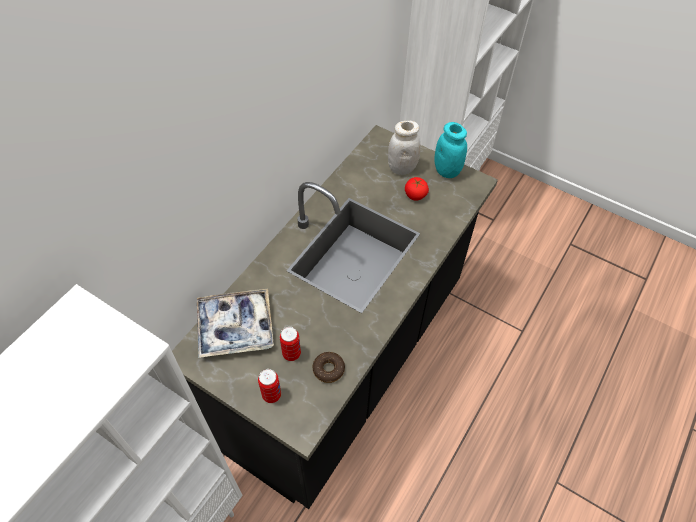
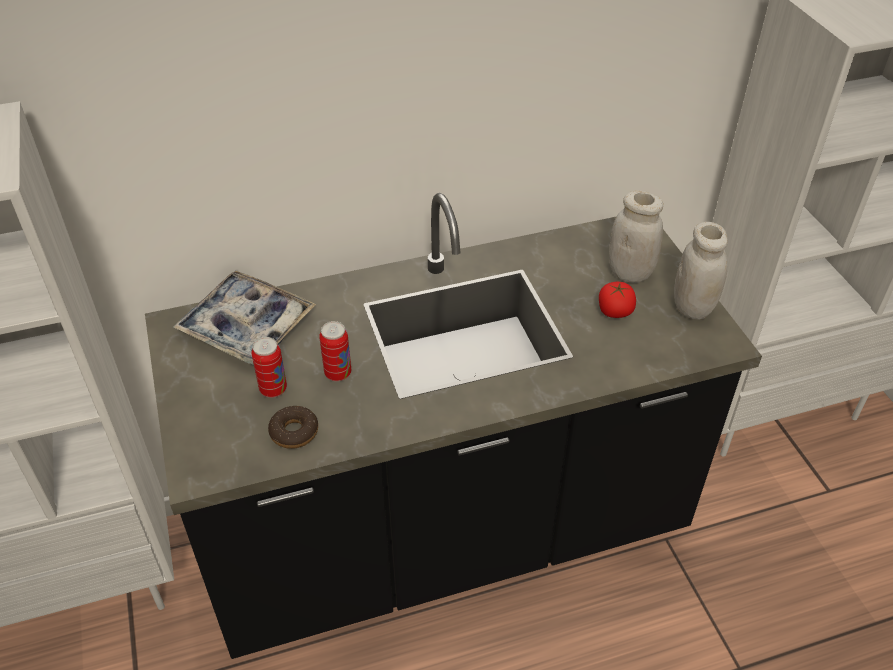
camera: 40 degrees right, 10 degrees down
can [258,369,281,403] -> can moved to [319,321,351,381]
turquoise jar [434,122,467,178] -> white jar [674,222,728,320]

